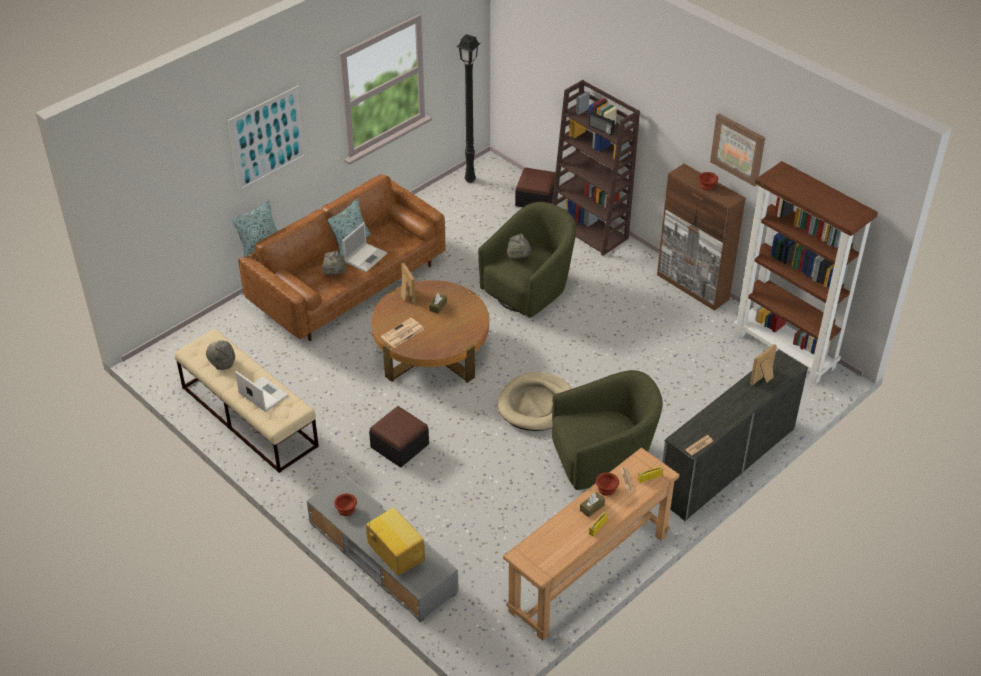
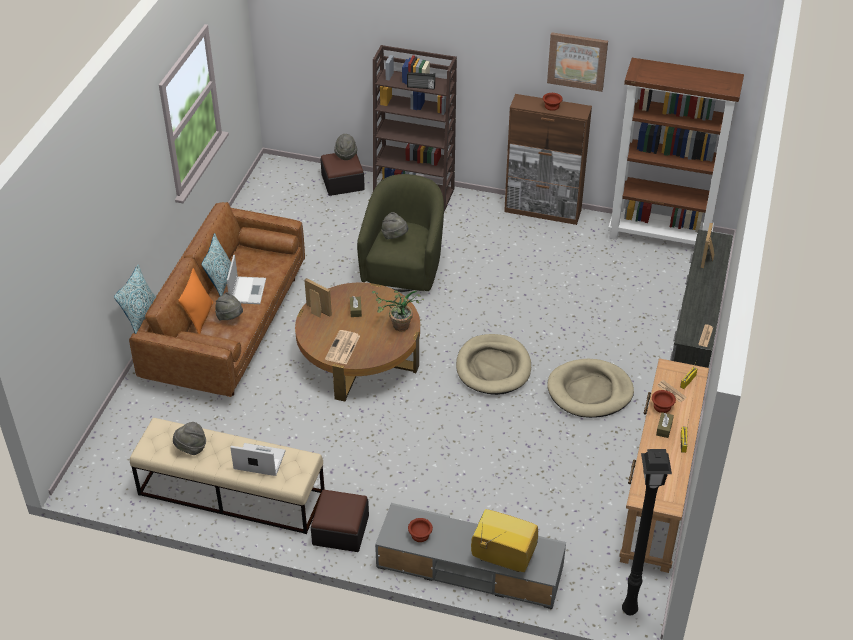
camera: 30 degrees left, 0 degrees up
picture [228,86,307,192] -> none
ottoman [369,406,429,467] -> ottoman moved to [311,490,369,552]
black floor lamp [457,34,481,183] -> black floor lamp moved to [622,449,672,615]
green armchair [552,370,663,490] -> beige dog bed [547,359,634,418]
none -> orange pillow [178,268,214,334]
none -> grey hat [334,134,357,160]
none -> potted plant [372,290,424,332]

